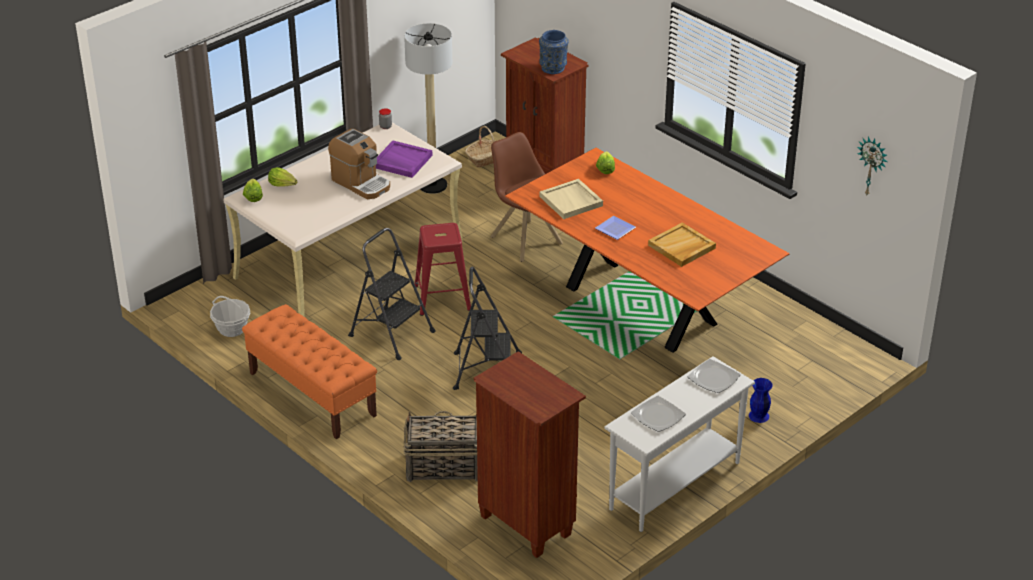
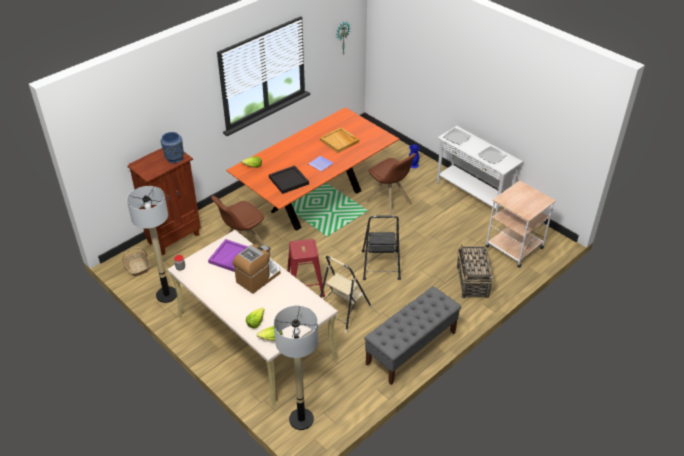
camera: 90 degrees left, 5 degrees up
basket [210,296,250,337] -> none
orange bench [242,304,377,440] -> grey bench [364,286,461,385]
black step ladder [348,228,436,360] -> beige step ladder [320,256,373,333]
brown cabinet [474,351,586,558] -> beige cart [485,180,556,268]
beige tray [540,179,603,219] -> black tray [269,166,309,194]
none -> floor lamp [274,305,318,430]
none -> brown chair [366,153,416,215]

